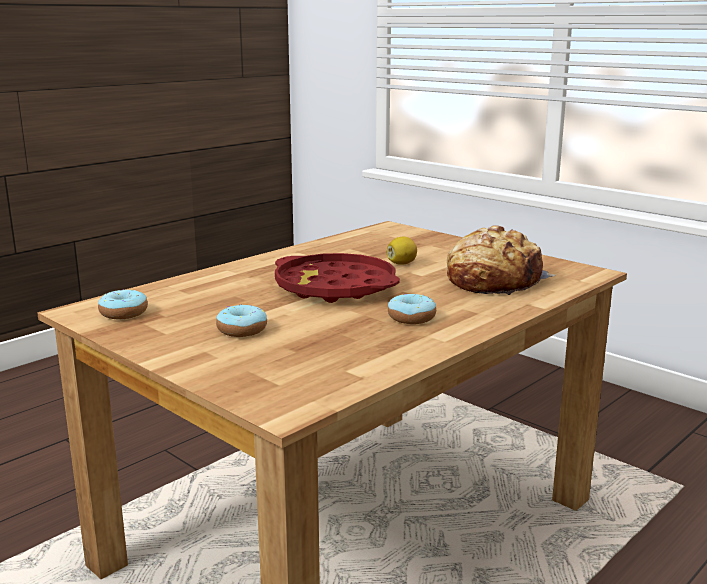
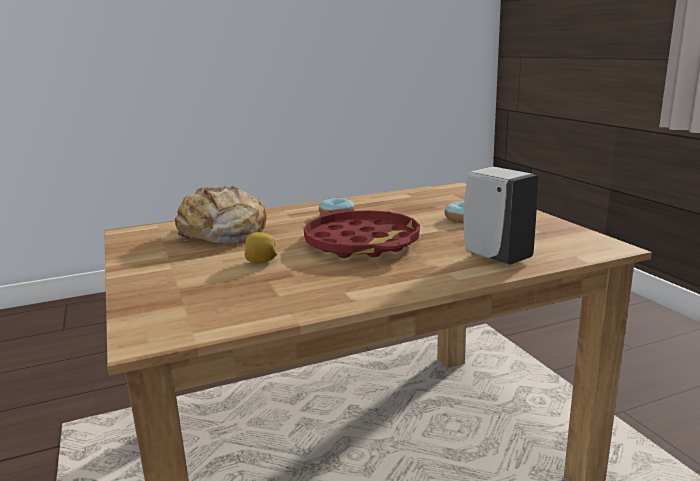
camera: 155 degrees left, 0 degrees up
donut [98,289,148,319] -> none
none -> white soap dispenser [463,167,539,265]

